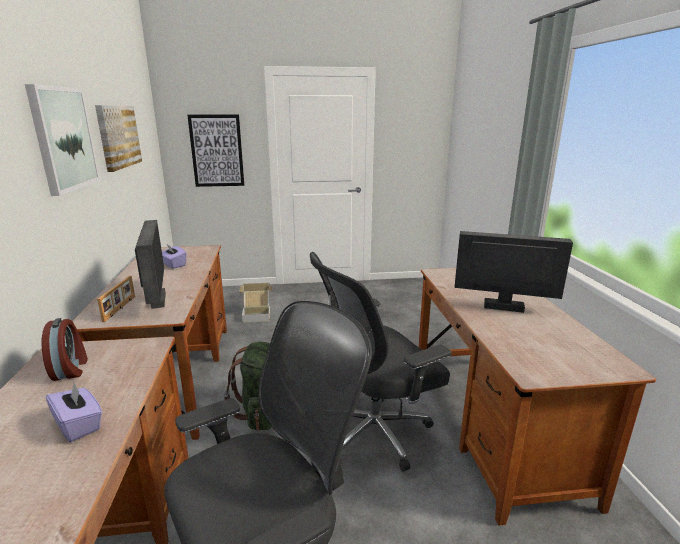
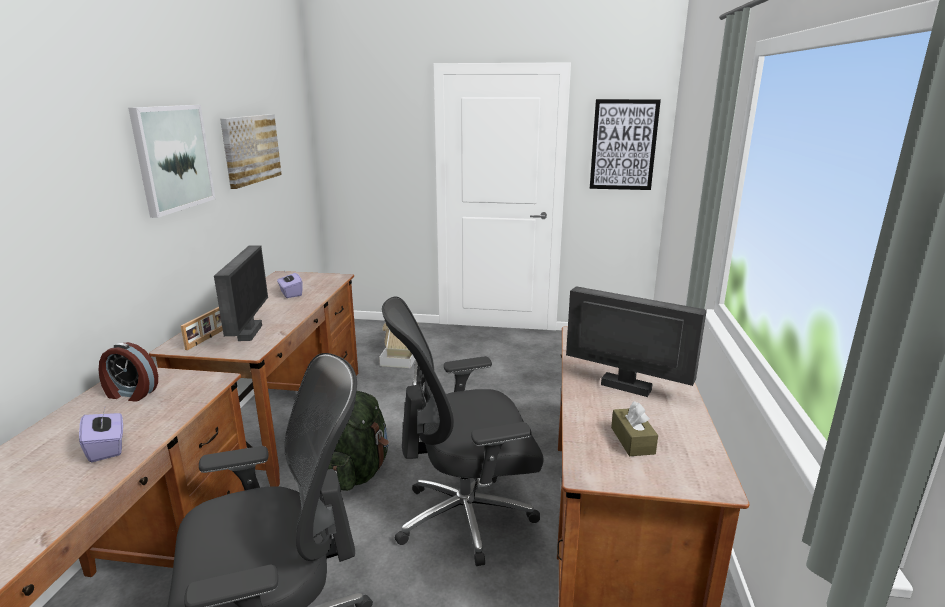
camera: 15 degrees right, 0 degrees up
alarm clock [41,318,88,381] -> alarm clock turned 105 degrees clockwise [99,342,158,402]
picture [187,115,244,187] -> picture moved to [590,99,661,190]
none -> brown tissue box [611,401,658,456]

